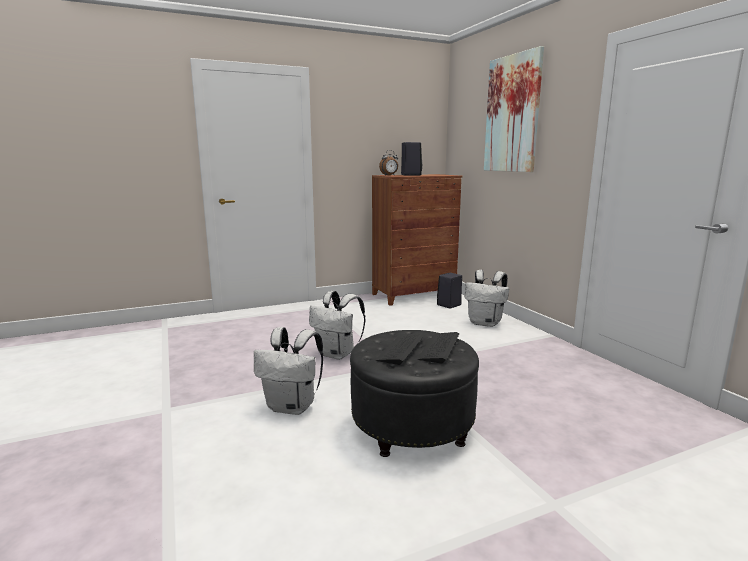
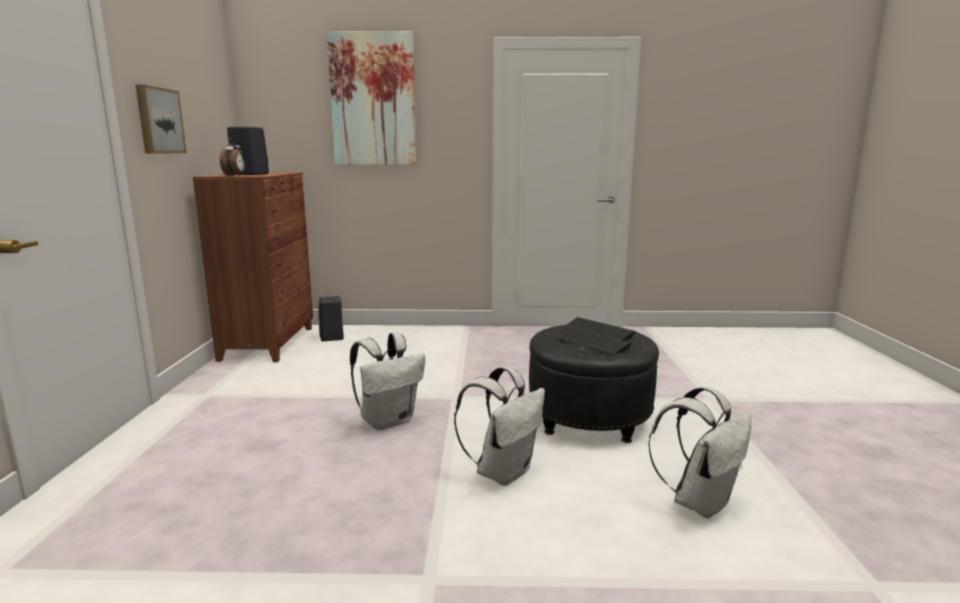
camera: 65 degrees left, 0 degrees up
white backpack [465,270,509,327] -> white backpack moved to [648,386,752,518]
none -> picture [135,84,187,153]

